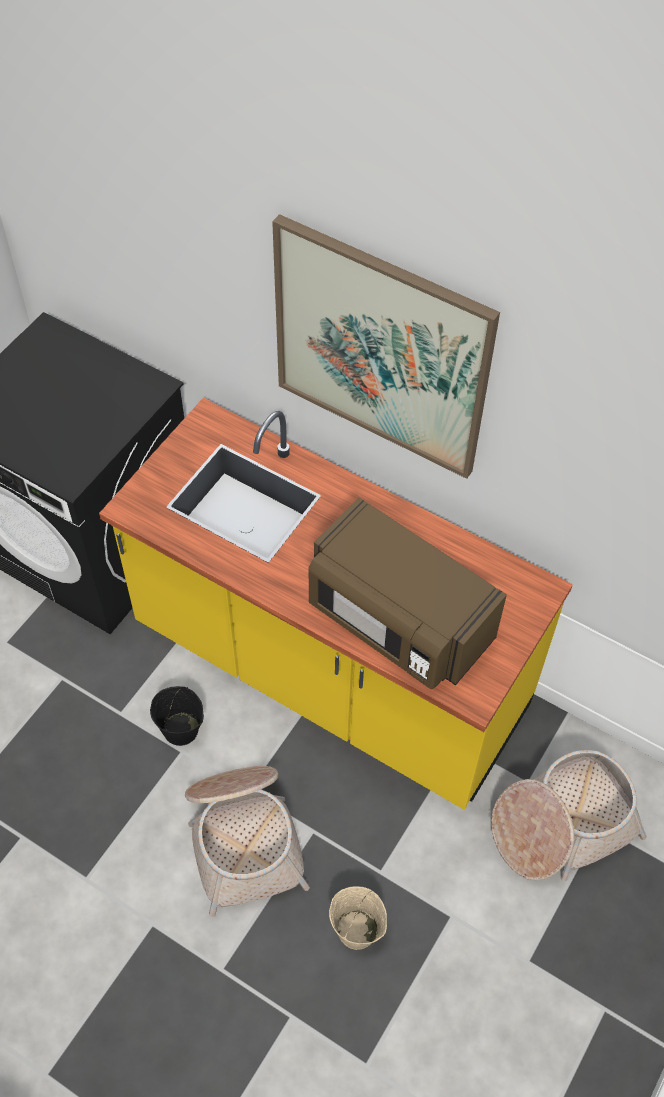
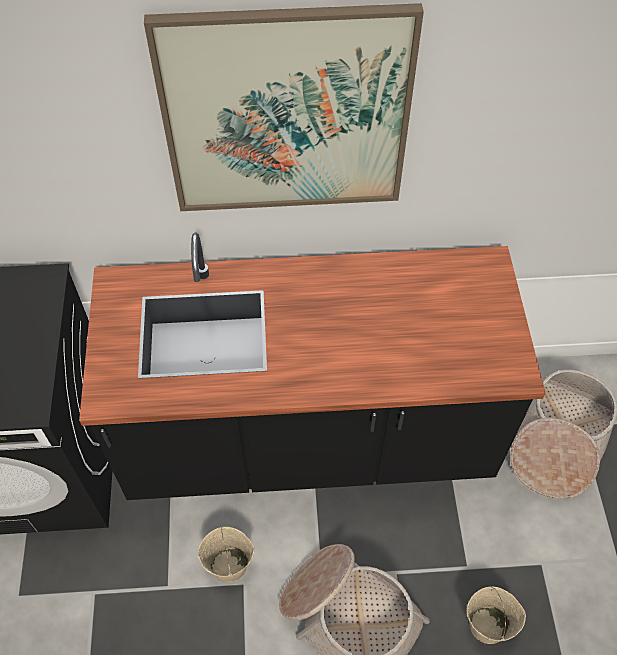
camera: 35 degrees left, 0 degrees up
yellow counter [99,398,573,810] -> black counter [79,233,546,500]
black bucket [150,686,204,746] -> beige bucket [198,527,255,583]
brown microwave [309,497,507,689] -> none

